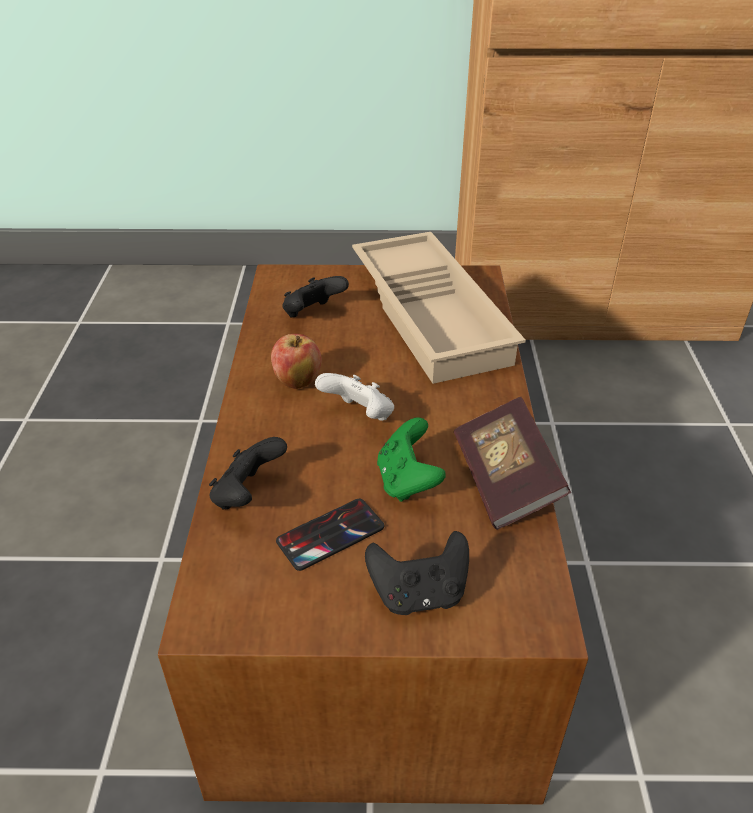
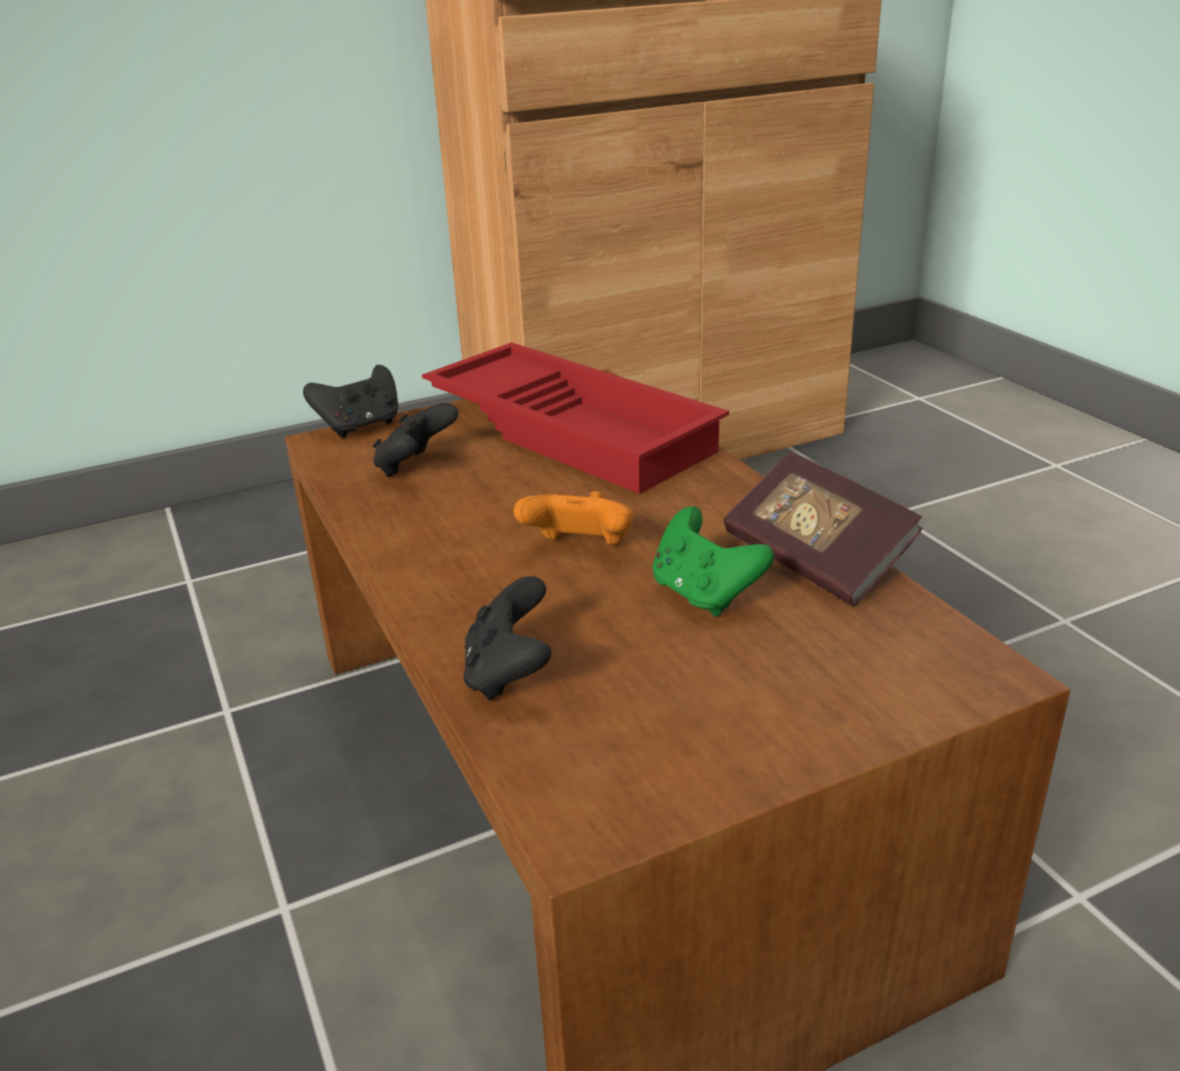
camera: 25 degrees left, 10 degrees down
apple [271,334,322,389] -> none
phone [276,499,384,571] -> none
white game controller [315,373,394,421] -> orange game controller [513,491,633,545]
beige tray [352,232,526,384] -> red tray [422,342,729,494]
black game controller [365,531,469,615] -> black game controller moved to [303,365,398,438]

